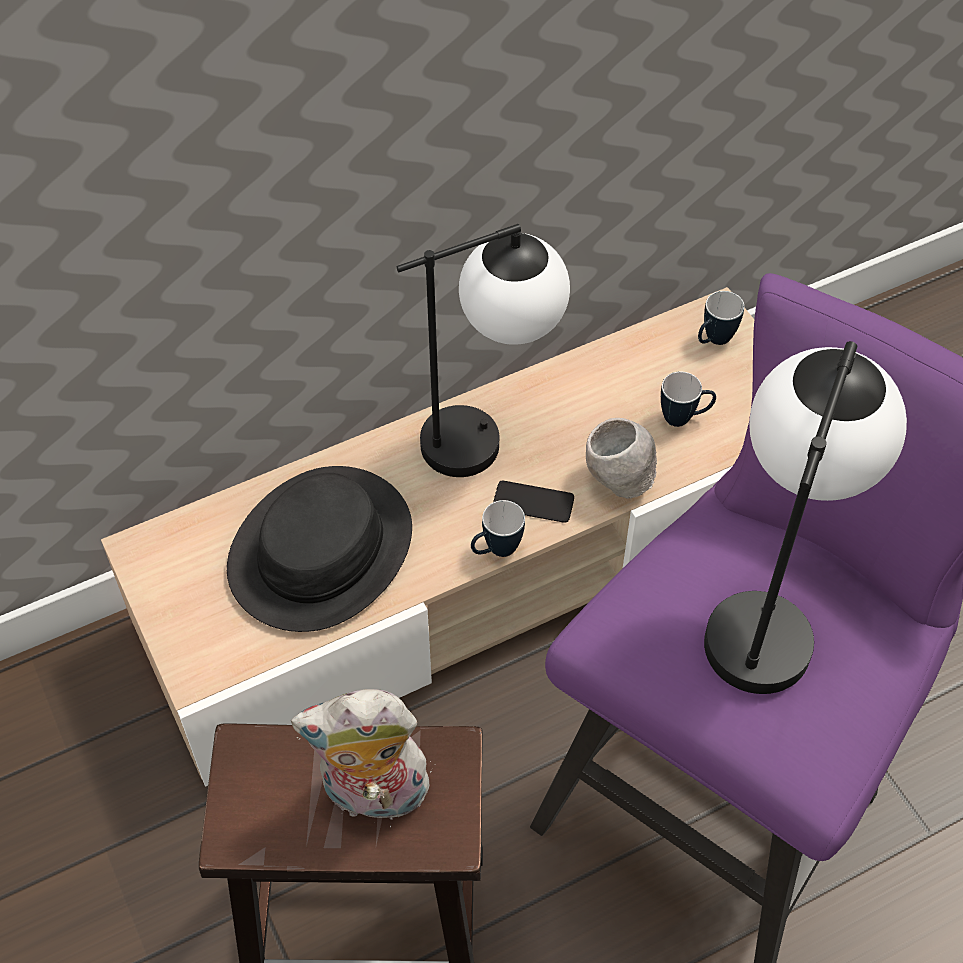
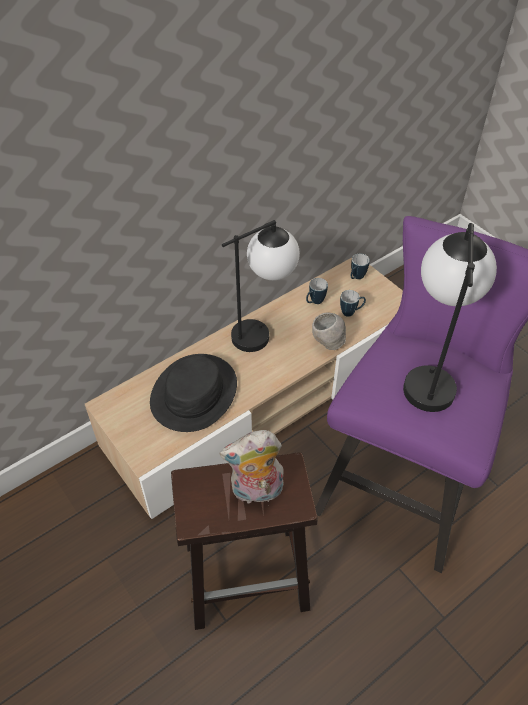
camera: 10 degrees left, 5 degrees down
mug [471,500,525,557] -> mug moved to [306,278,328,304]
phone [493,481,574,523] -> none

